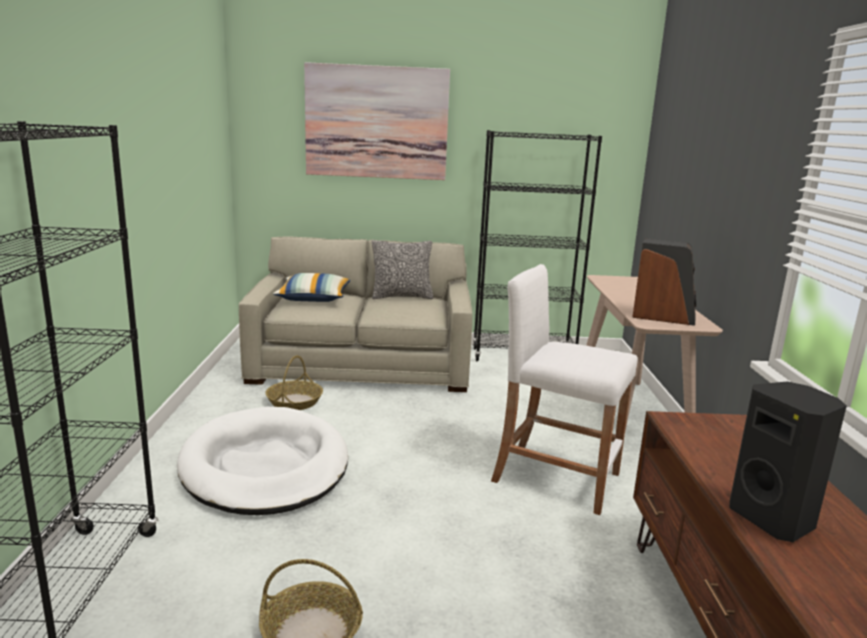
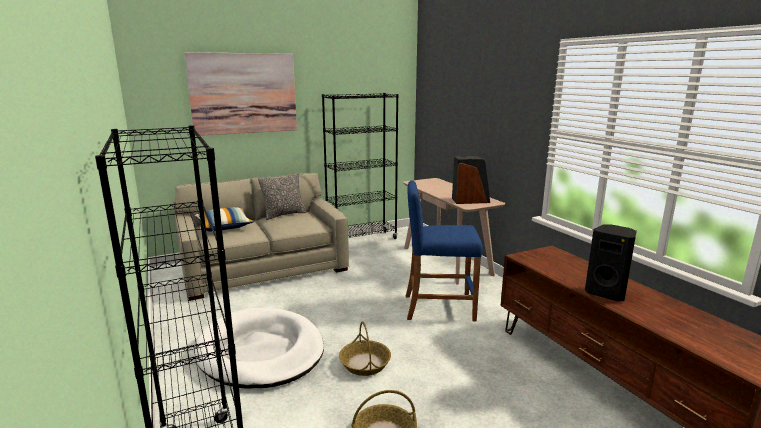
camera: 25 degrees left, 0 degrees up
basket [265,355,323,410] -> basket moved to [339,321,391,376]
white stool [491,264,638,515] -> blue stool [406,180,483,322]

